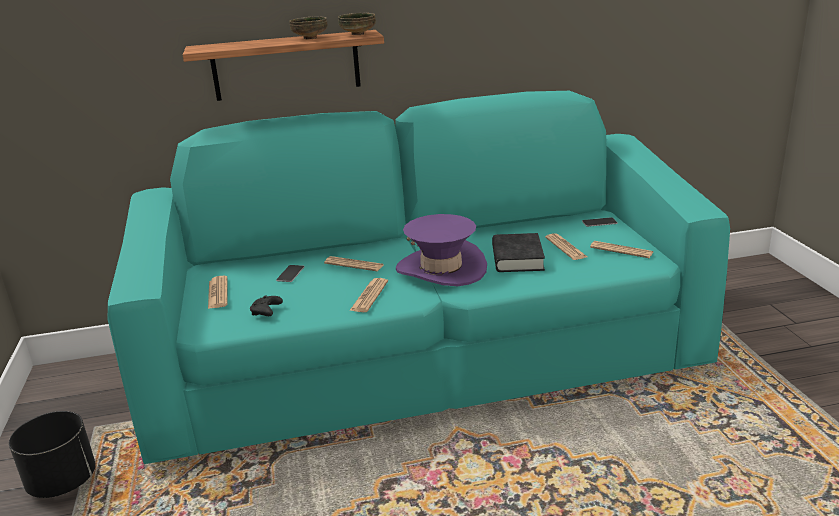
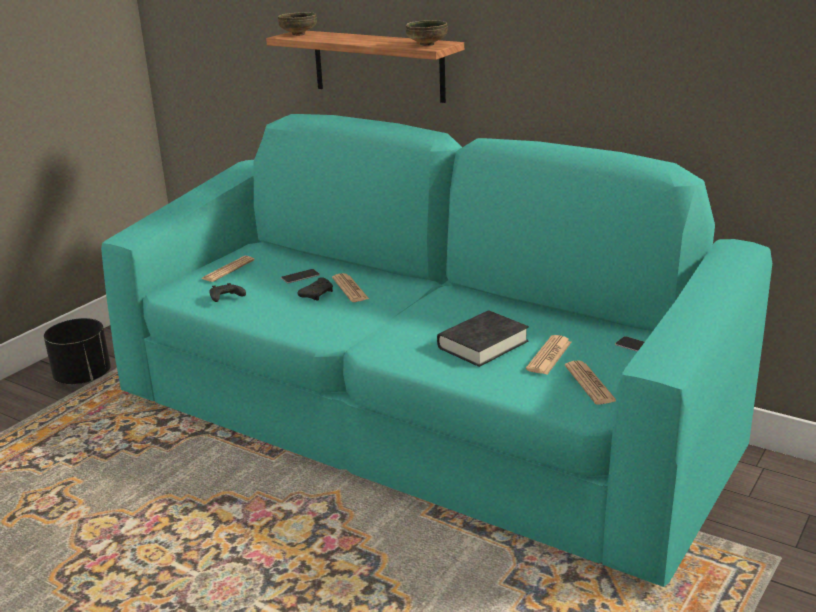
camera: 45 degrees right, 0 degrees up
bowl [289,16,327,39] -> bowl moved to [278,12,317,36]
newspaper [349,278,388,312] -> none
purple hat [396,214,487,286] -> none
none -> black game controller [297,277,333,301]

